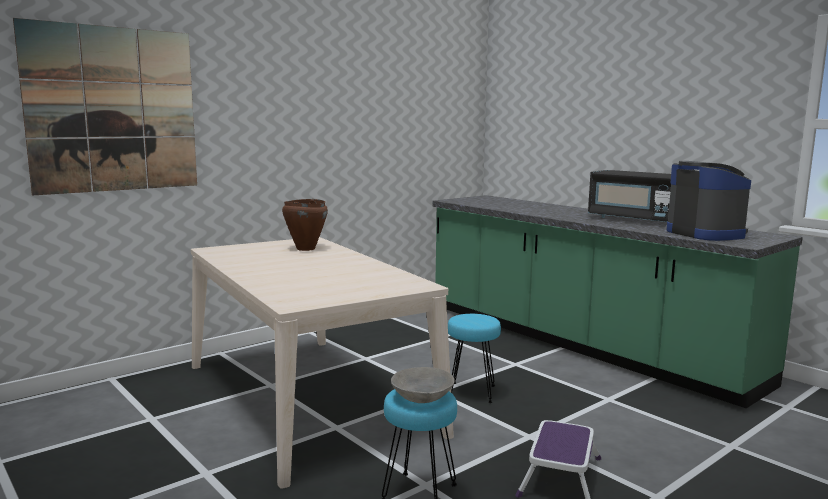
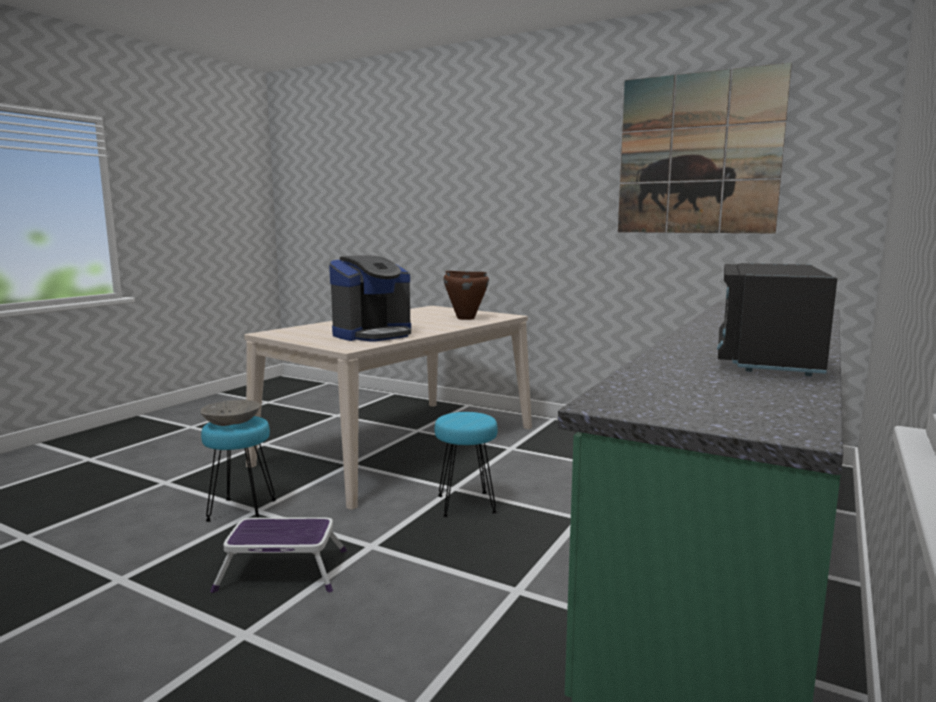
camera: 70 degrees right, 0 degrees up
picture [13,18,197,195] -> picture moved to [618,63,792,234]
coffee machine [667,161,751,241] -> coffee machine moved to [329,256,411,342]

